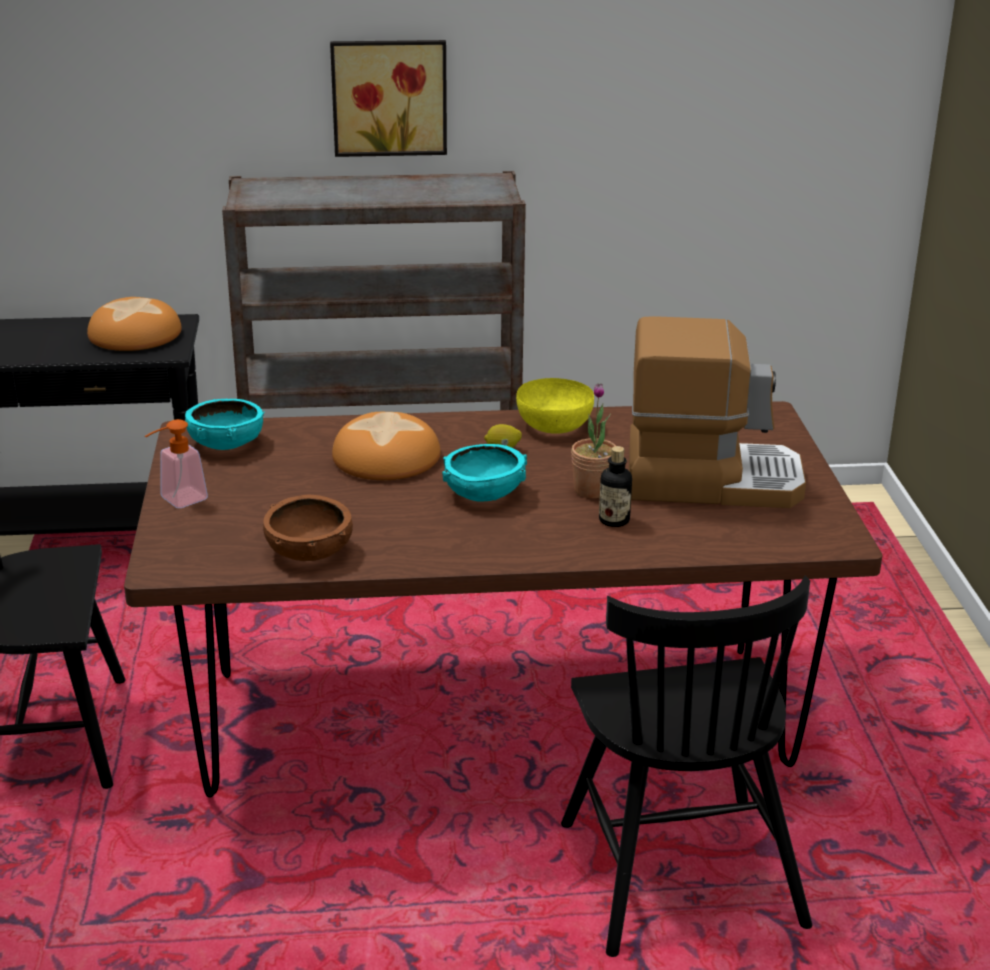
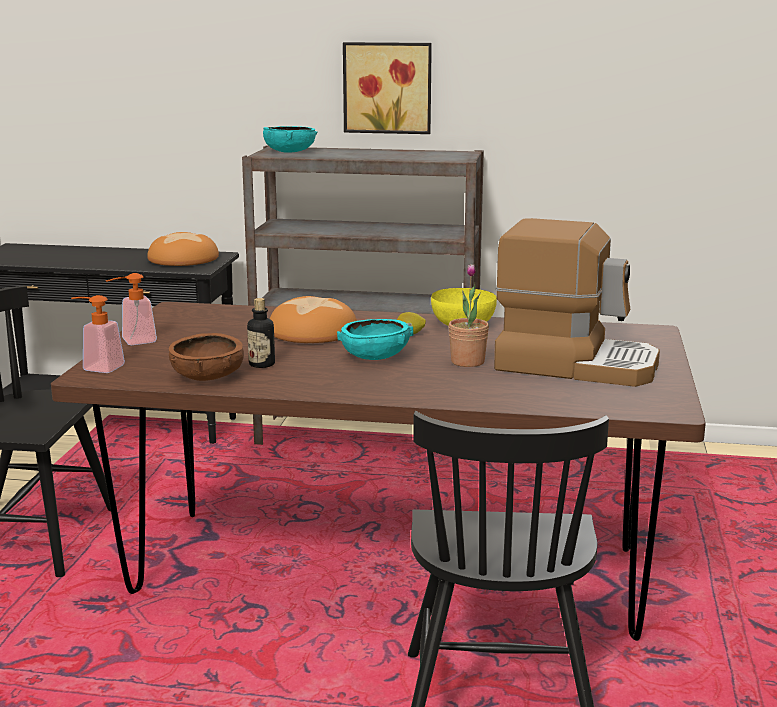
camera: 15 degrees right, 10 degrees down
turquoise bowl [185,399,264,450] -> turquoise bowl moved to [263,126,317,153]
bottle [599,446,632,527] -> bottle moved to [247,298,275,368]
none -> soap dispenser [71,295,125,373]

